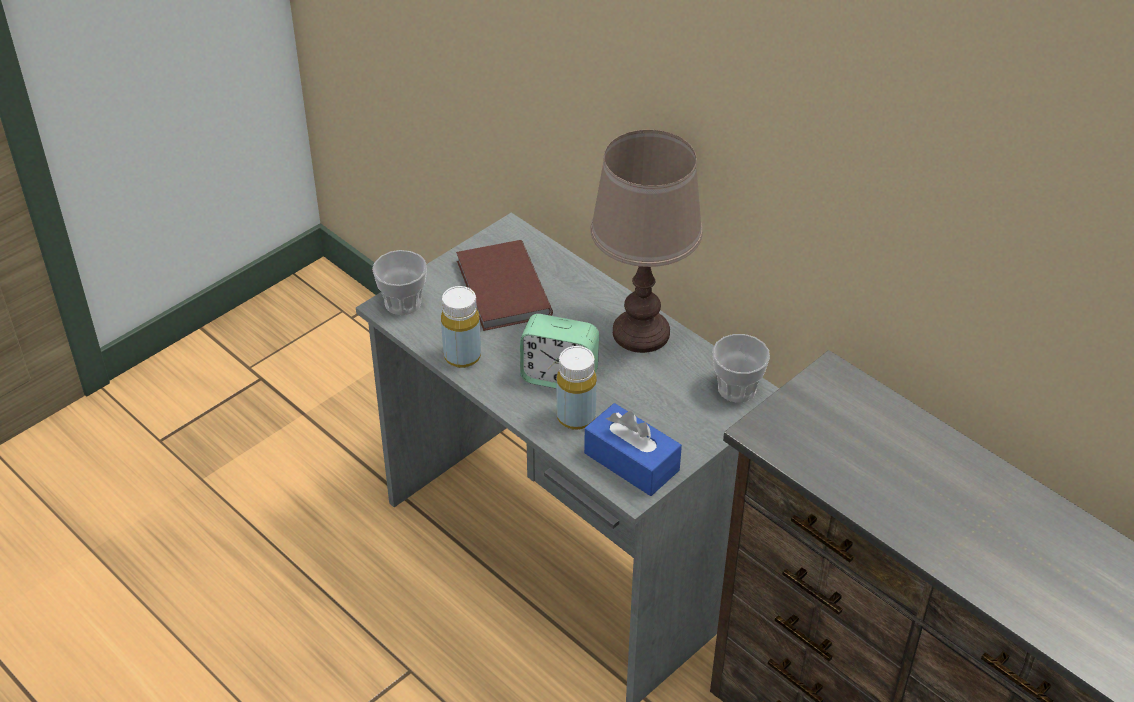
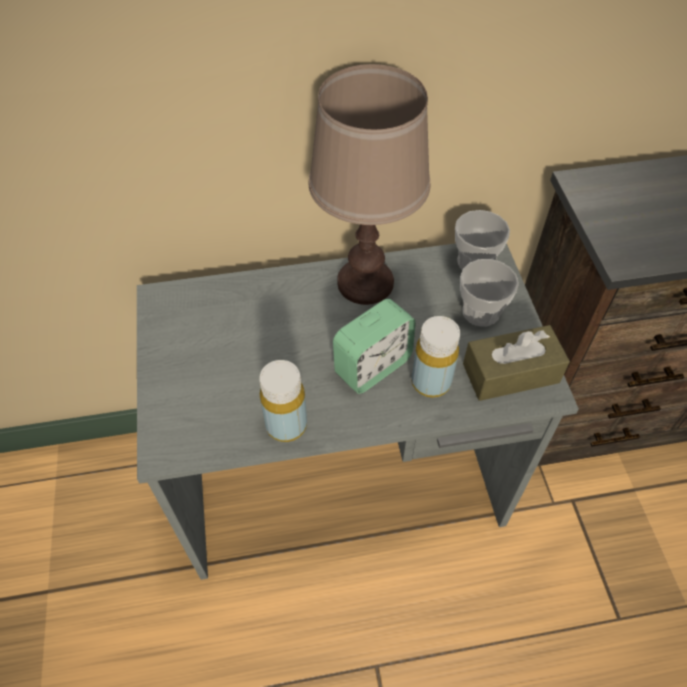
camera: 55 degrees left, 10 degrees up
cup [372,250,427,315] -> cup moved to [460,259,519,327]
brown book [456,240,553,331] -> none
blue tissue box [584,403,682,496] -> brown tissue box [463,325,570,401]

